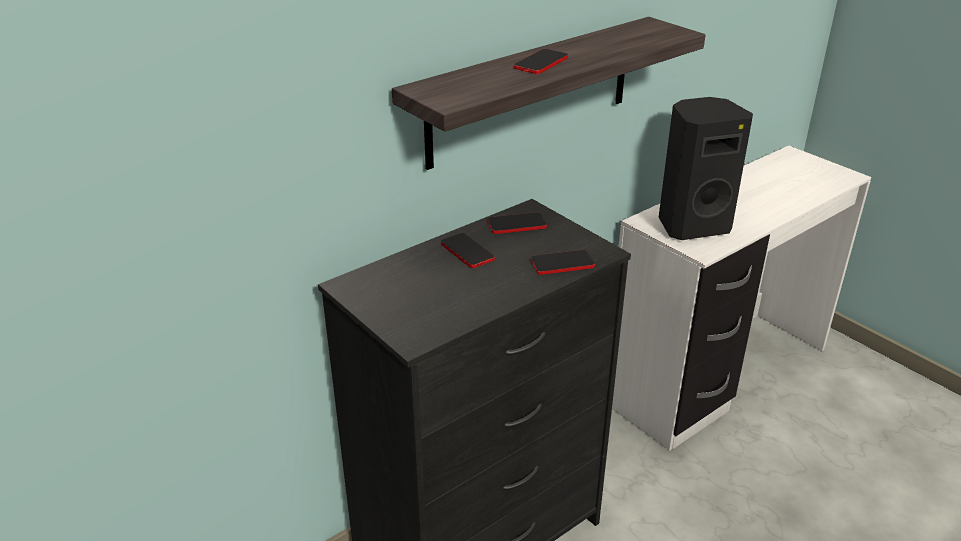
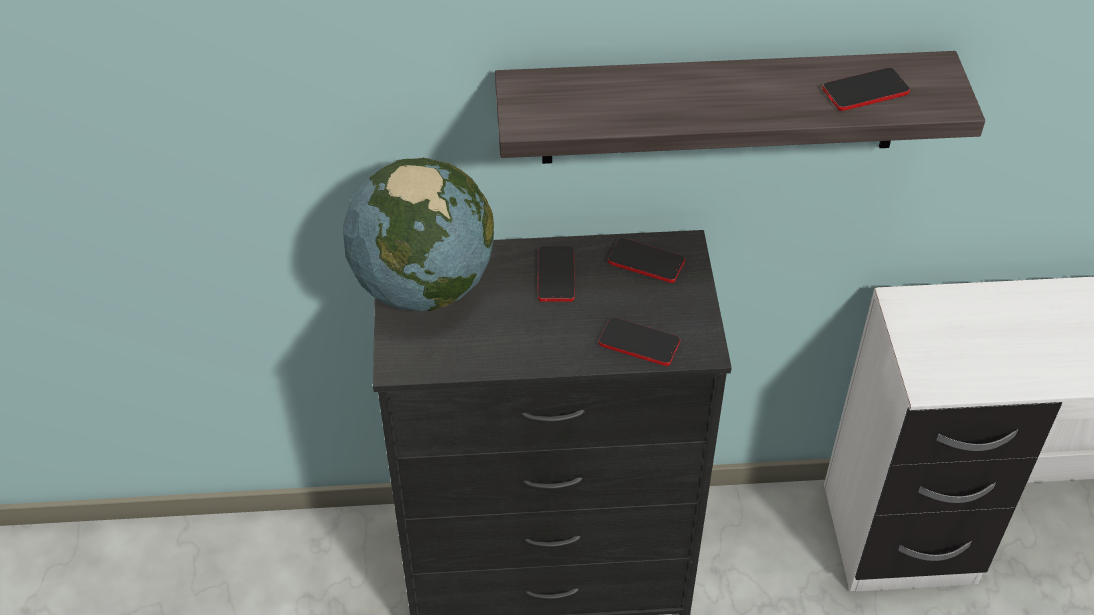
camera: 35 degrees right, 15 degrees up
phone [514,49,568,74] -> phone moved to [822,68,910,111]
black speaker [659,97,753,240] -> none
none -> globe [343,158,494,312]

